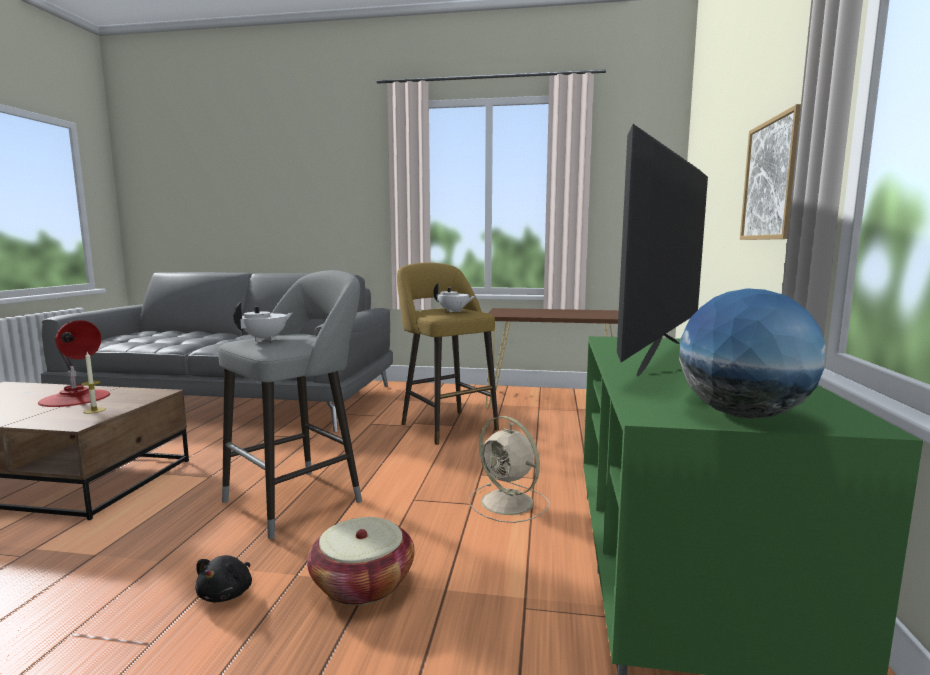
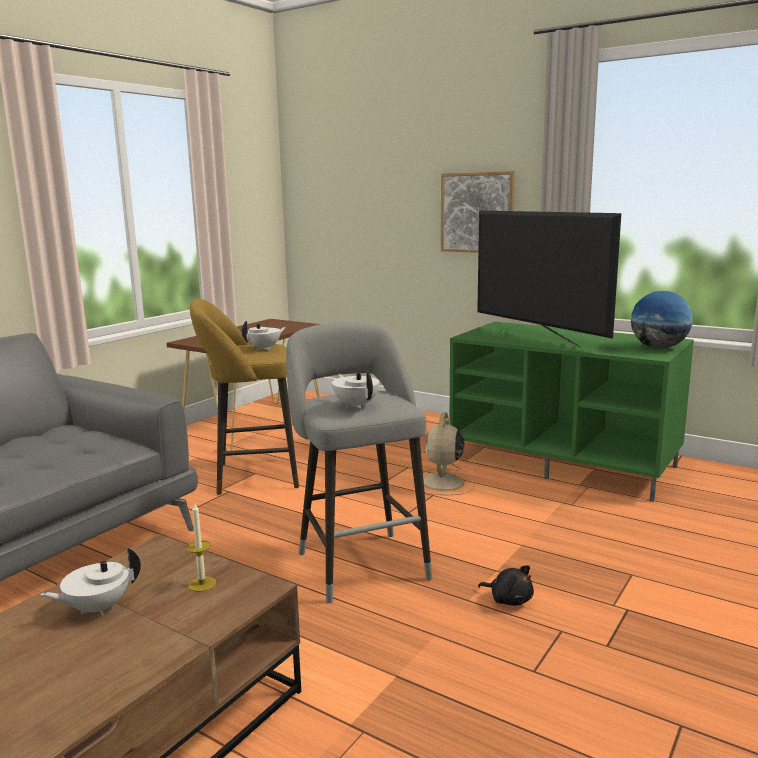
camera: 65 degrees left, 5 degrees up
red table lamp [38,320,110,407] -> white teapot [40,548,141,616]
basket [307,517,415,606] -> none
beige fan [469,416,550,523] -> beige fan turned 120 degrees clockwise [412,412,474,495]

